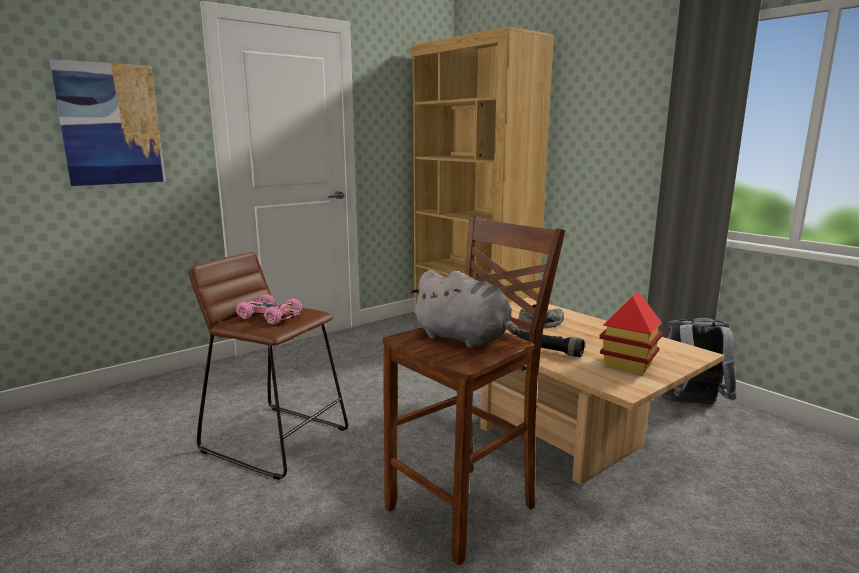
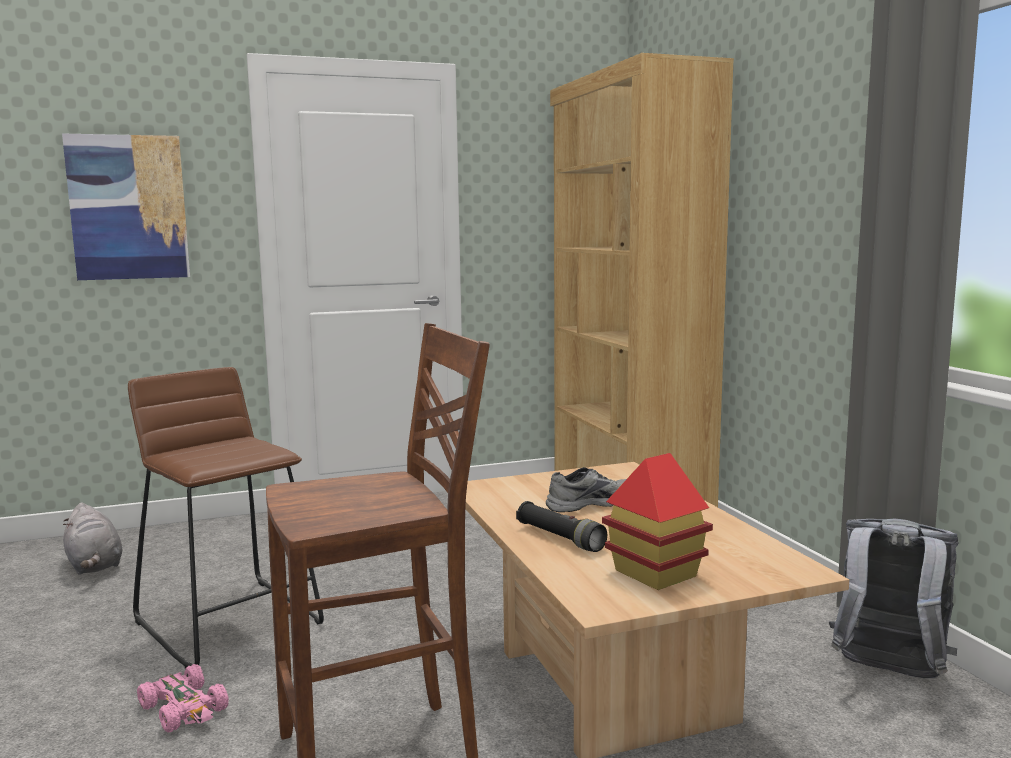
camera: 20 degrees right, 5 degrees down
pink toy car [236,294,302,324] -> pink toy car moved to [137,664,229,733]
grey plush toy [410,270,519,348] -> grey plush toy moved to [63,503,122,575]

